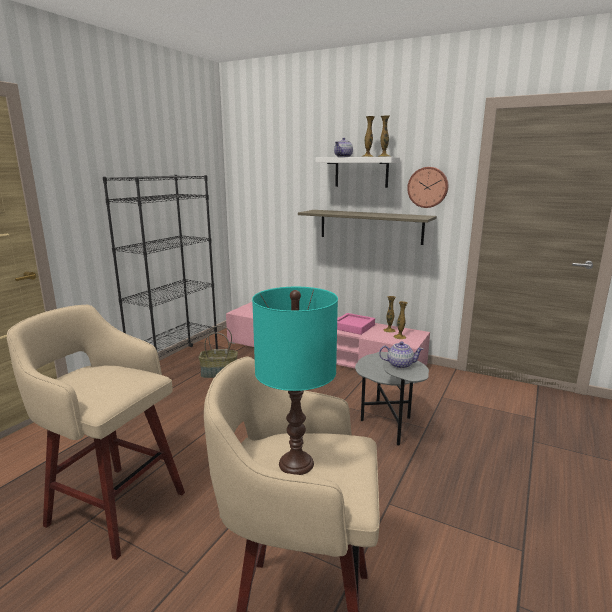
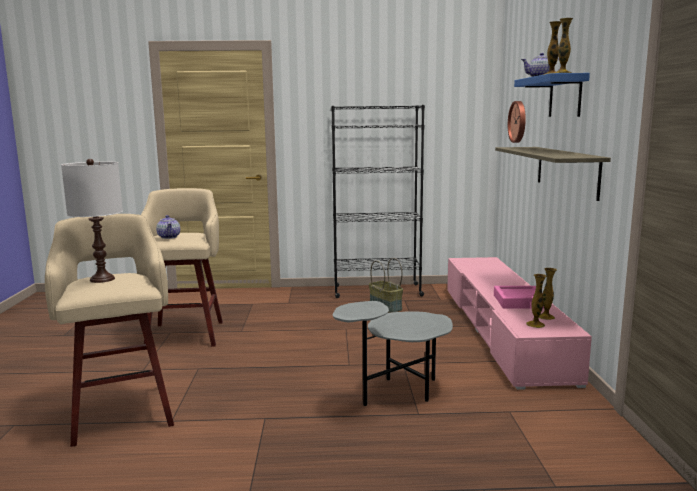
camera: 60 degrees right, 5 degrees down
turquoise table lamp [252,287,338,475] -> white table lamp [61,159,123,283]
white shelf [315,157,400,188] -> blue shelf [514,73,590,117]
teapot [379,341,423,369] -> teapot moved to [156,215,180,239]
wall clock [407,167,448,208] -> wall clock moved to [508,101,526,143]

